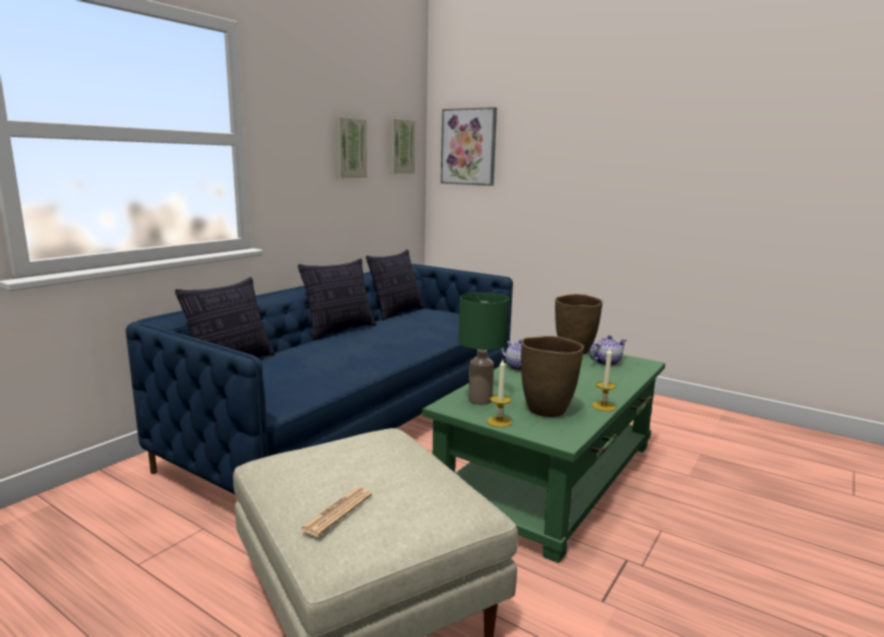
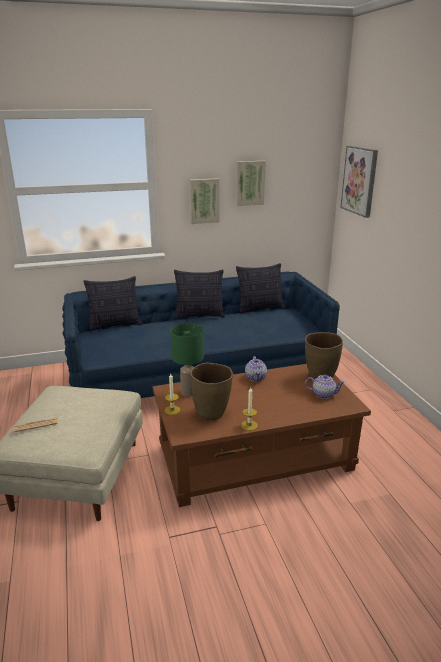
camera: 40 degrees right, 10 degrees up
picture [390,118,416,174] -> picture moved to [190,178,219,224]
green coffee table [422,350,665,563] -> brown coffee table [153,364,371,507]

